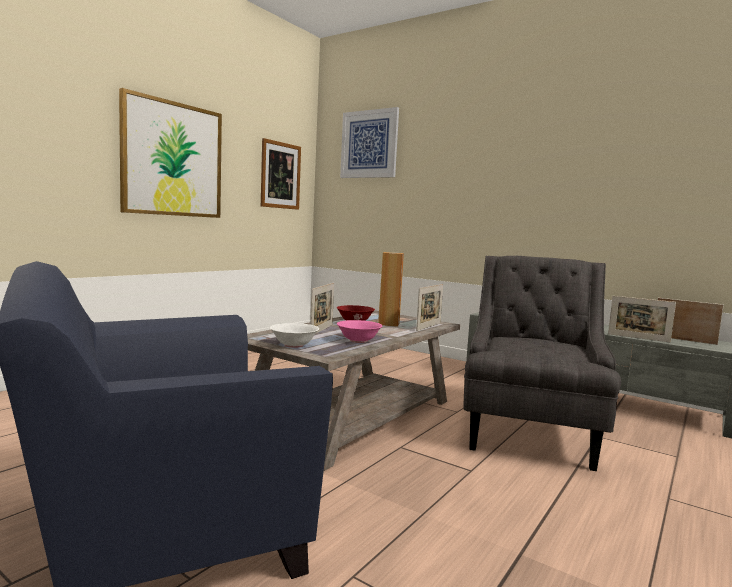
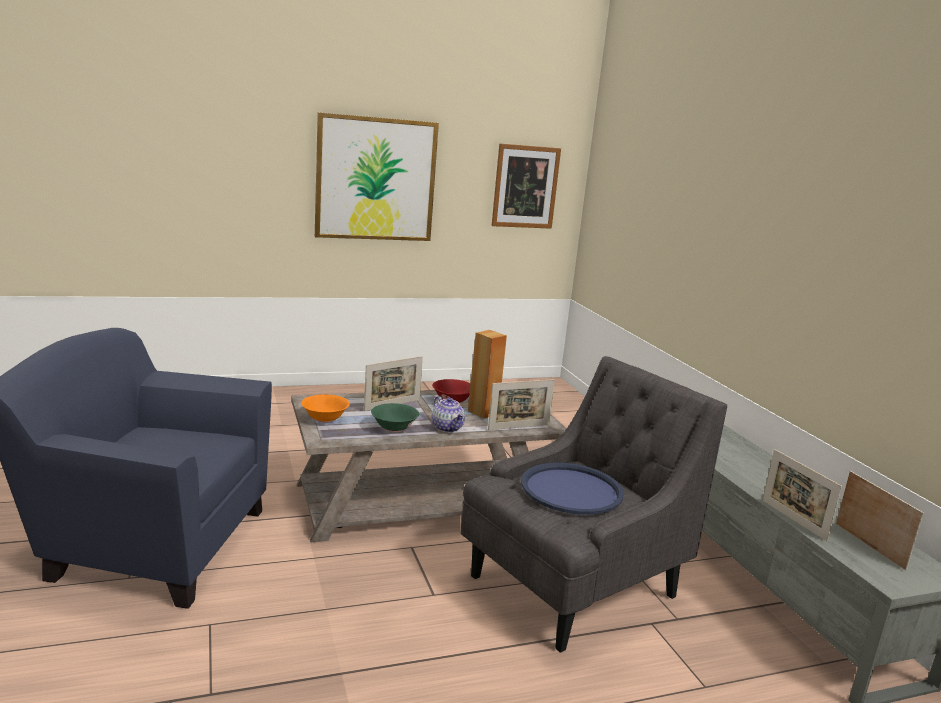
camera: 35 degrees right, 10 degrees up
white bowl [270,323,319,348] -> orange bowl [301,394,350,423]
pink bowl [337,320,382,343] -> green bowl [371,403,419,432]
picture [340,107,399,178] -> none
none -> teapot [432,396,465,432]
none -> blue tray [521,463,624,515]

